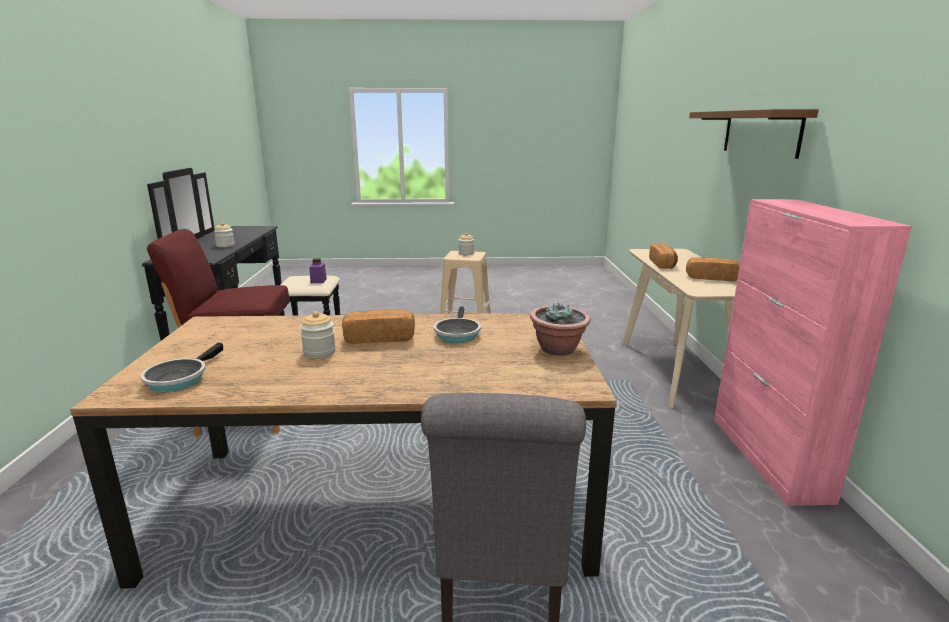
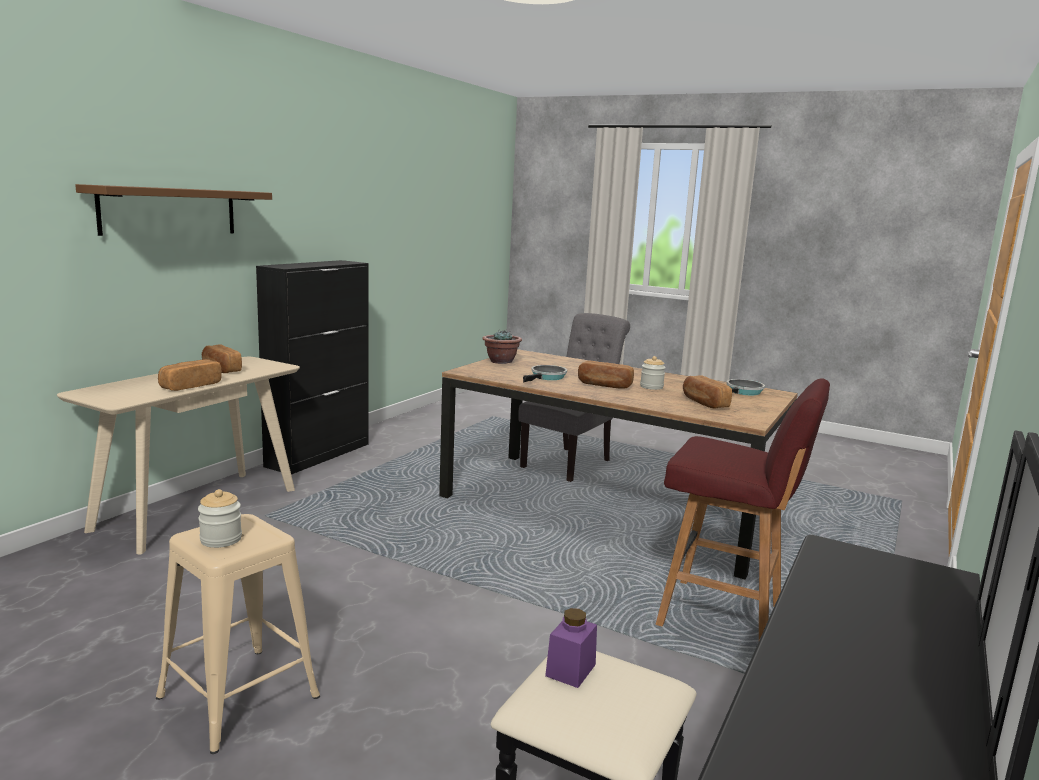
camera: 150 degrees left, 5 degrees down
jar [214,222,235,247] -> none
pink cabinet [714,199,912,506] -> black cabinet [256,260,368,474]
none -> bread [683,375,732,409]

